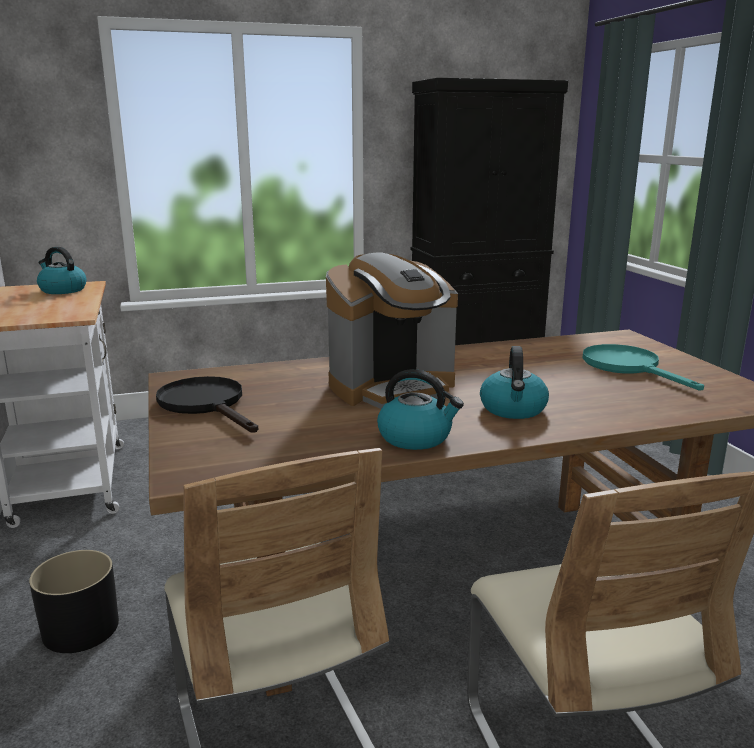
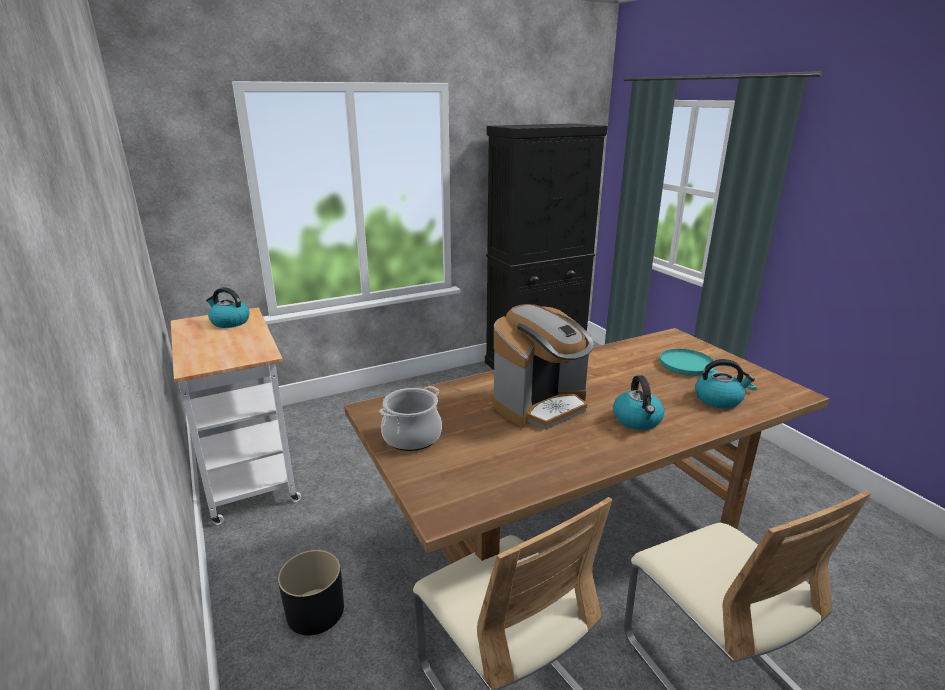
camera: 10 degrees left, 5 degrees up
black frying pan [156,376,258,433] -> cooking pot [379,386,442,451]
kettle [377,369,464,450] -> kettle moved to [695,359,755,409]

